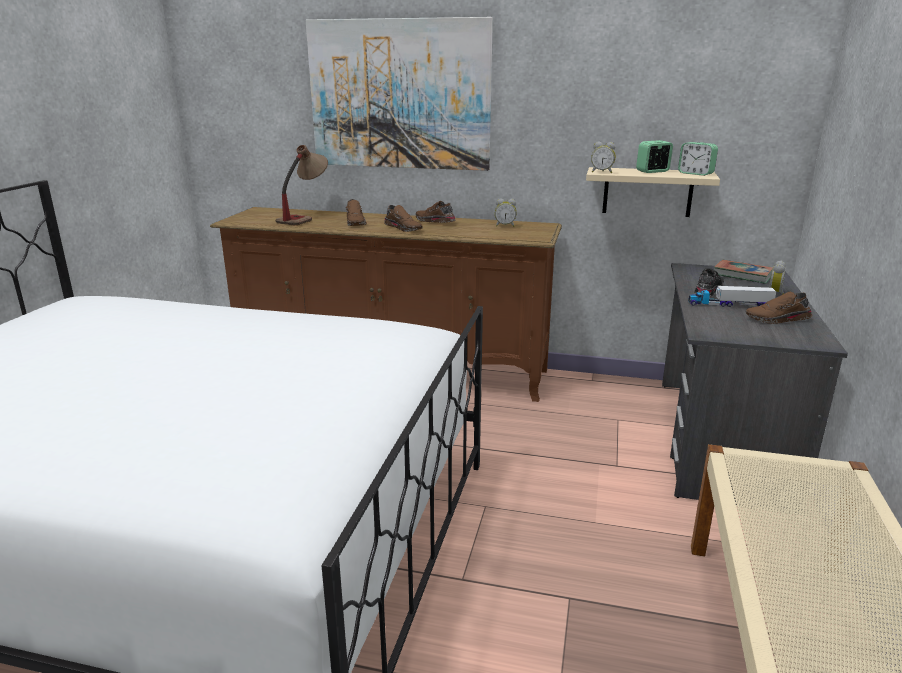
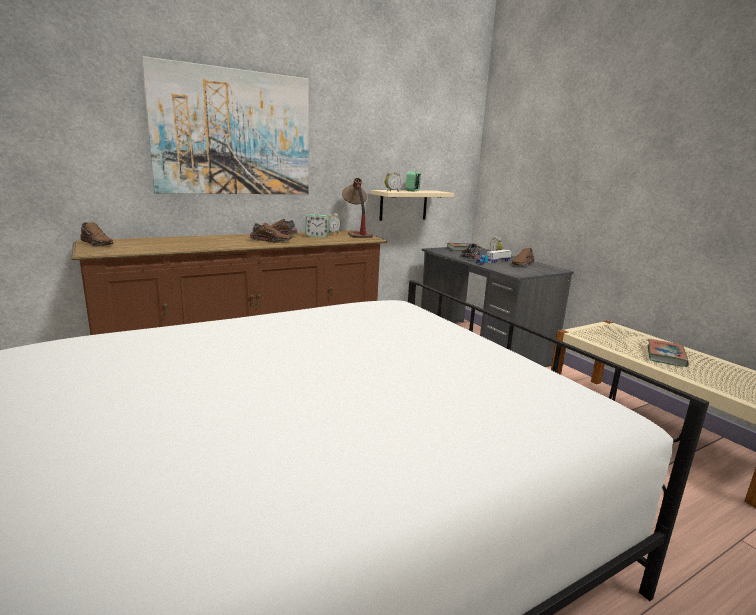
camera: 45 degrees left, 5 degrees down
table lamp [276,145,328,225] -> table lamp moved to [342,178,373,238]
brown shoe [346,199,367,226] -> brown shoe moved to [80,222,114,246]
alarm clock [678,142,718,176] -> alarm clock moved to [305,214,329,237]
none -> book [648,339,689,367]

